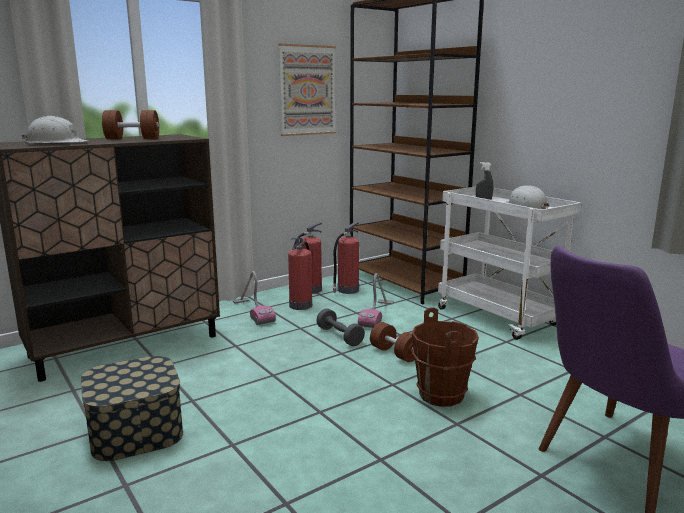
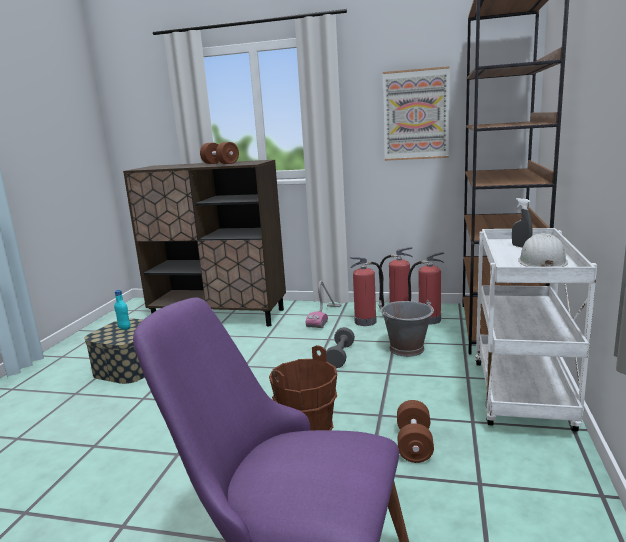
camera: 50 degrees right, 0 degrees up
white hard hat [21,116,89,143] -> none
vacuum cleaner [358,273,394,328] -> grey bucket [381,300,434,357]
brown dumbbell [370,322,415,362] -> brown dumbbell moved to [397,400,434,463]
none -> turquoise bottle [114,290,131,330]

